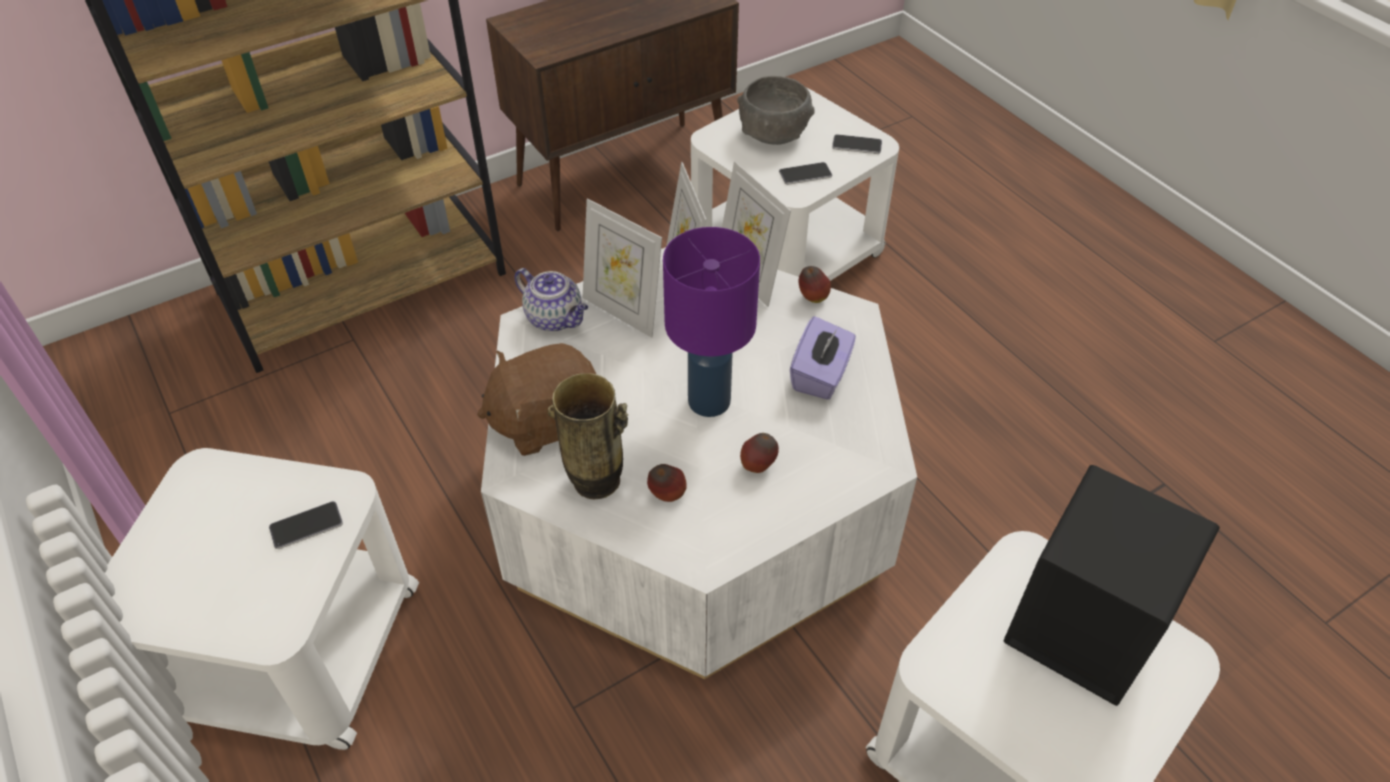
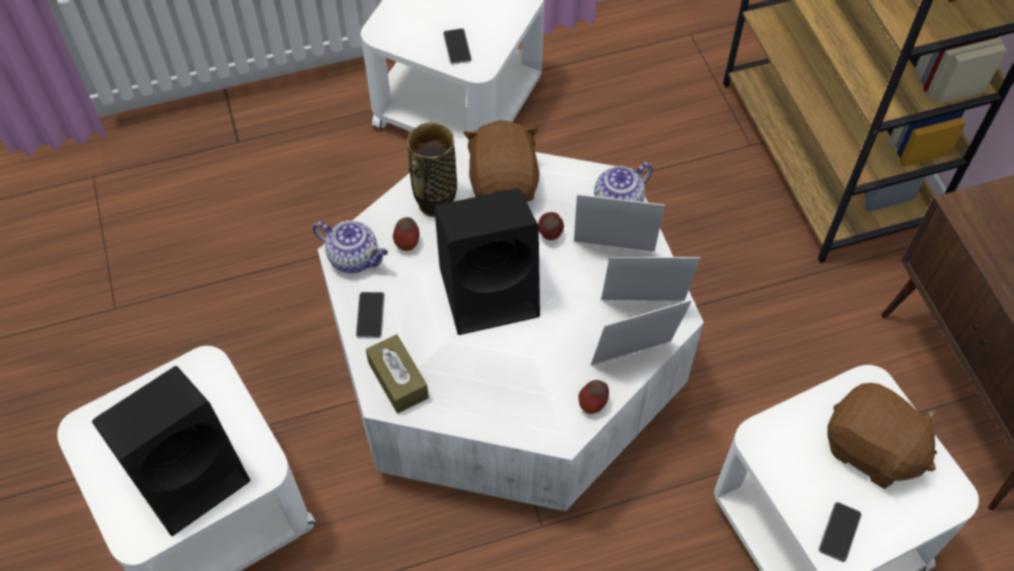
camera: 105 degrees right, 10 degrees up
picture frame [583,198,662,338] -> picture frame turned 45 degrees clockwise [574,194,665,251]
purple table lamp [663,227,760,417] -> black speaker [434,188,540,335]
grey bowl [737,76,815,145] -> brown plush toy [827,383,937,489]
apple [740,433,779,473] -> apple moved to [538,212,564,240]
phone [779,162,832,185] -> phone moved to [356,292,385,338]
purple tissue box [790,316,856,400] -> none
none -> teapot [313,221,388,273]
none -> brown tissue box [366,334,429,413]

